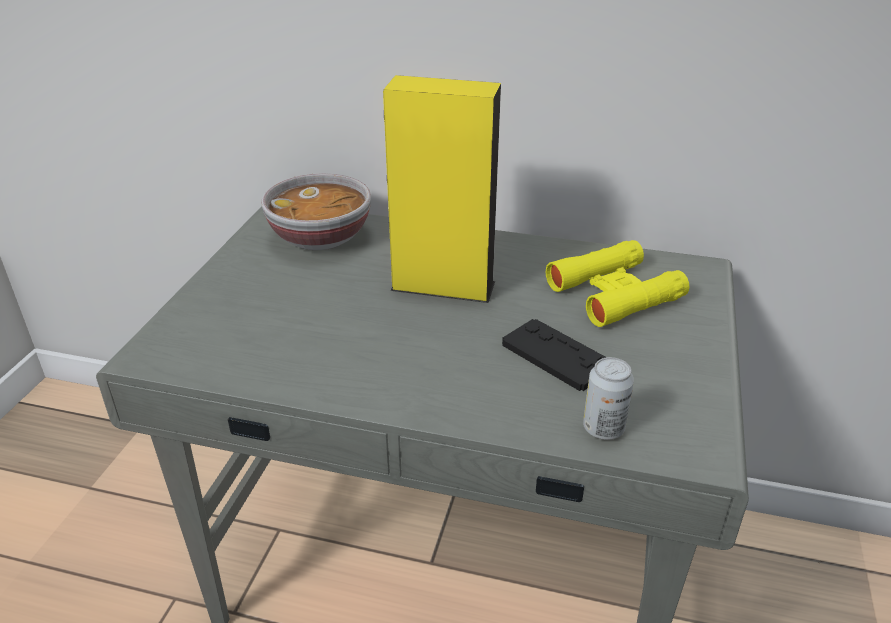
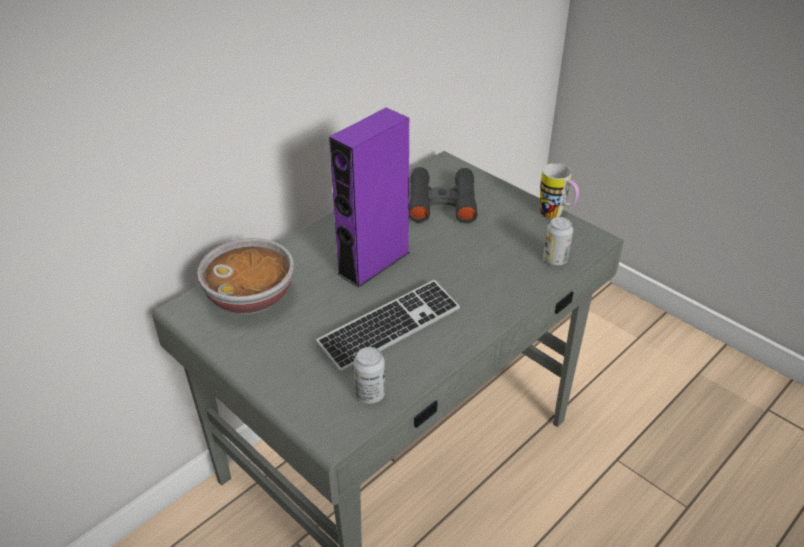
camera: 60 degrees left, 5 degrees up
yellow speaker [383,75,501,303] -> purple speaker [329,108,410,288]
black game controller [502,319,607,391] -> none
yellow binoculars [546,240,689,327] -> black binoculars [409,167,478,223]
none -> keyboard [316,280,460,372]
none -> can [354,347,385,404]
none -> mug [540,163,579,219]

